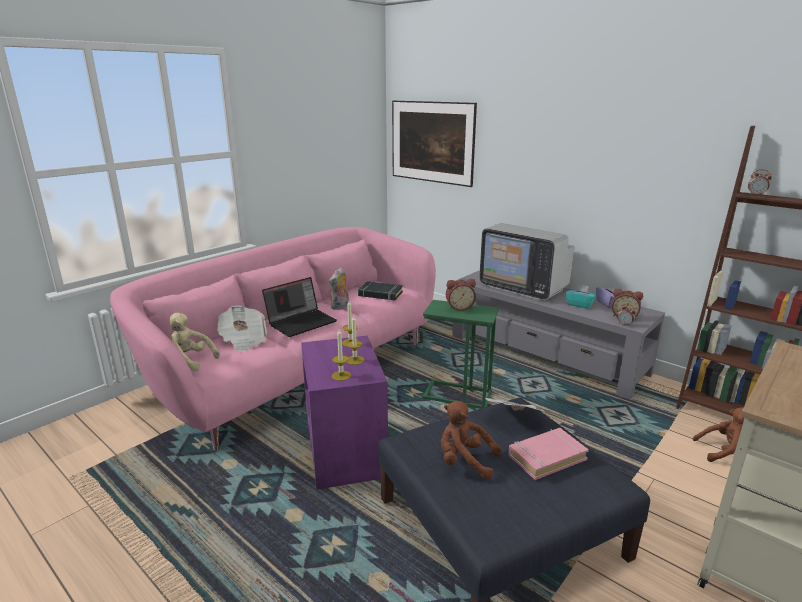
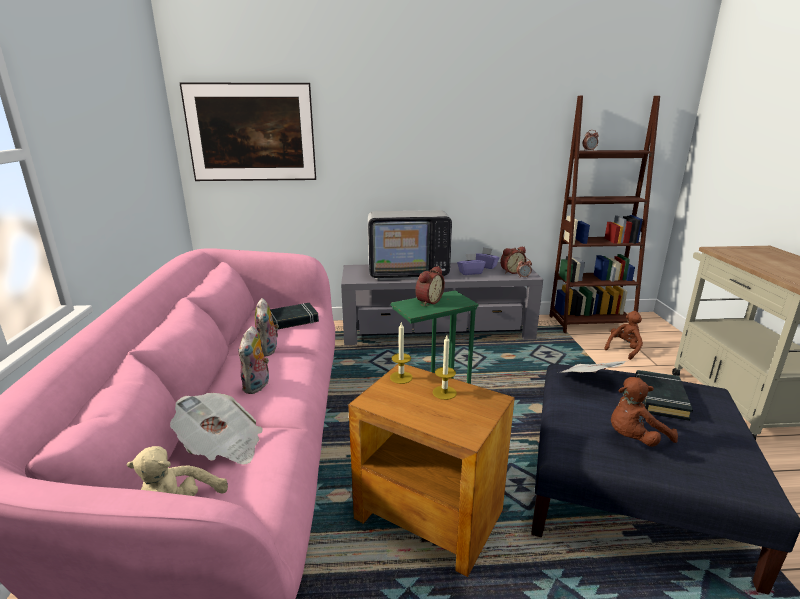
camera: 45 degrees left, 0 degrees up
laptop [262,277,337,337] -> plush toy [238,326,269,394]
purple side table [301,336,388,490] -> brown side table [348,364,515,577]
candle [332,329,351,381] -> none
pink book [508,428,589,480] -> black book [635,370,693,421]
turquoise tissue box [566,284,596,309] -> purple tissue box [457,253,486,275]

